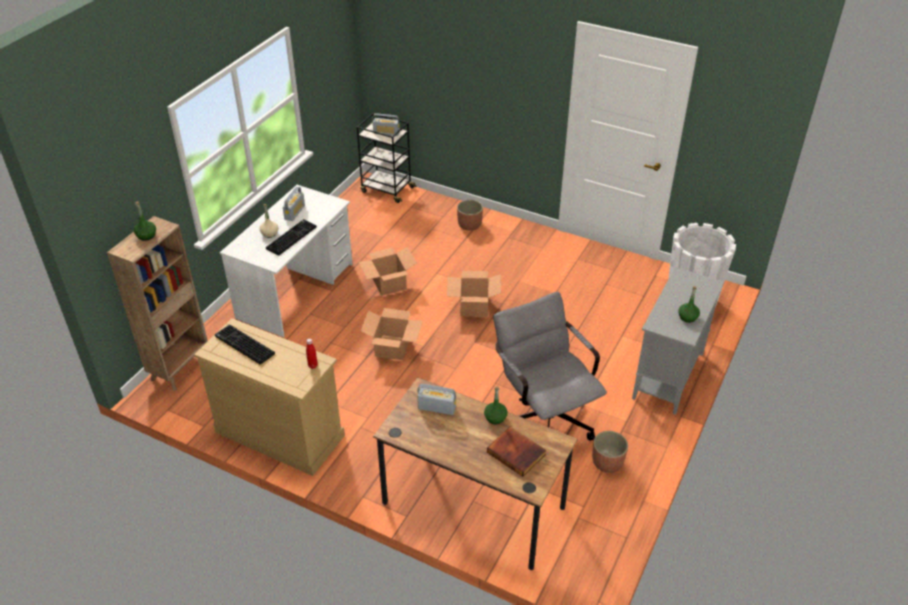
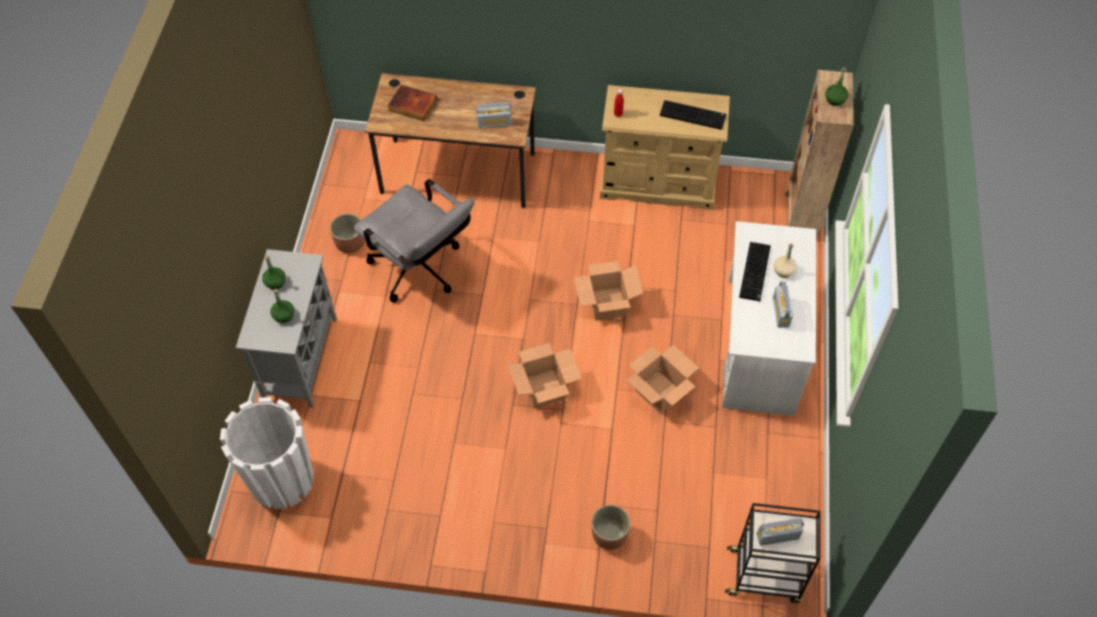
camera: 160 degrees right, 15 degrees up
green bottle [484,386,508,424] -> green bottle moved to [270,289,294,323]

